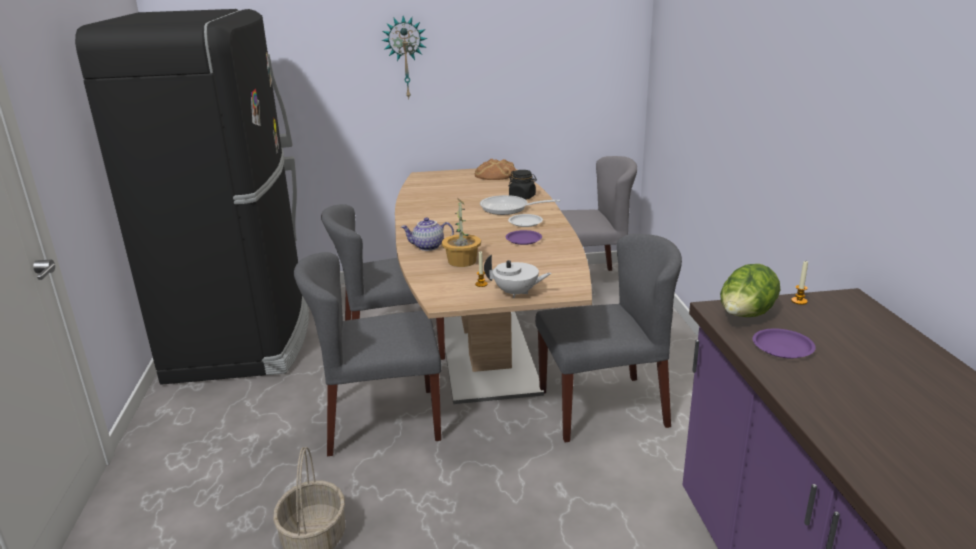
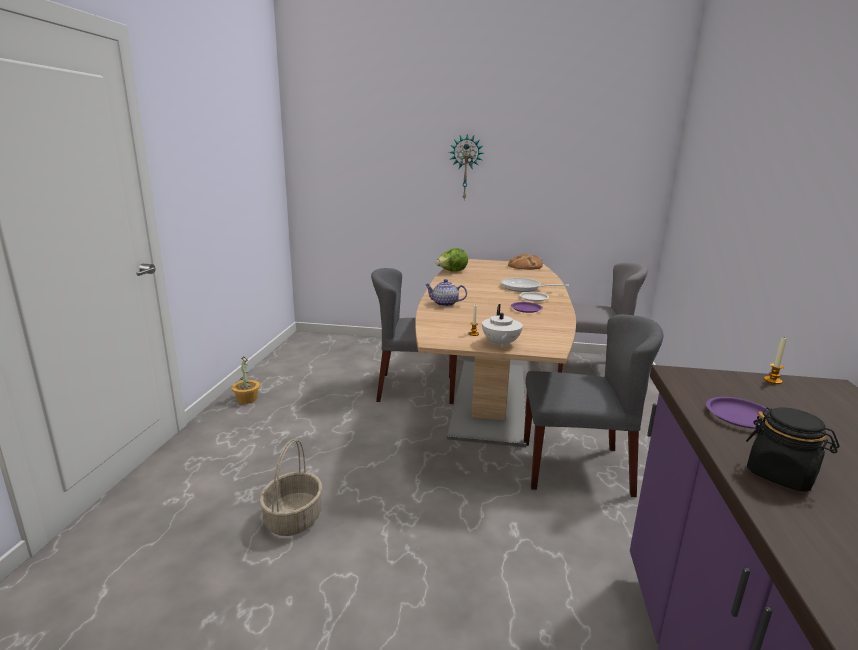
camera: 15 degrees right, 5 degrees down
black fridge [75,9,309,385] -> none
grey chair [294,252,442,456] -> none
potted plant [442,198,481,267] -> potted plant moved to [231,357,260,404]
white teapot [484,254,552,298] -> white teapot turned 60 degrees clockwise [482,304,523,348]
black jar [509,170,537,200] -> black jar moved to [746,407,840,491]
lettuce [720,264,780,317] -> lettuce moved to [436,248,468,272]

